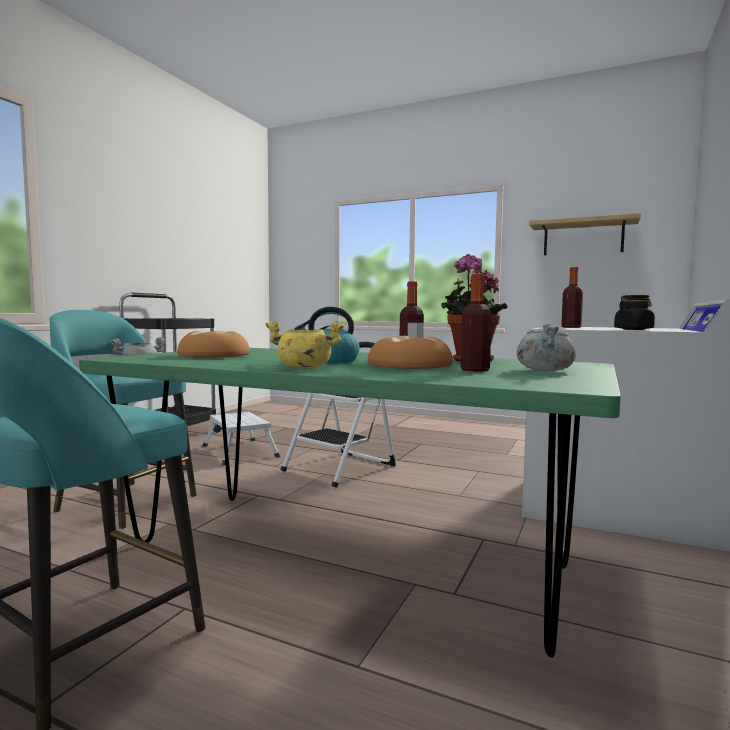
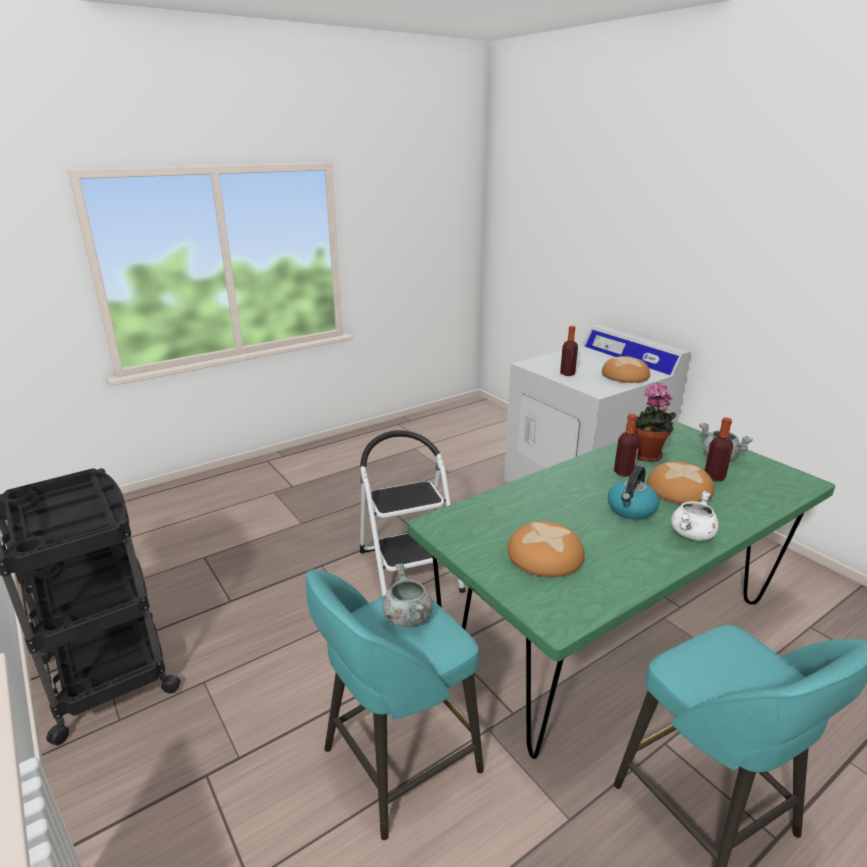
camera: 60 degrees left, 20 degrees up
white step ladder [202,411,281,465] -> none
yellow cooking pot [266,321,344,369] -> white cooking pot [671,491,718,541]
shelf [529,213,641,255] -> none
black jar [614,295,655,330] -> bread [602,356,650,383]

